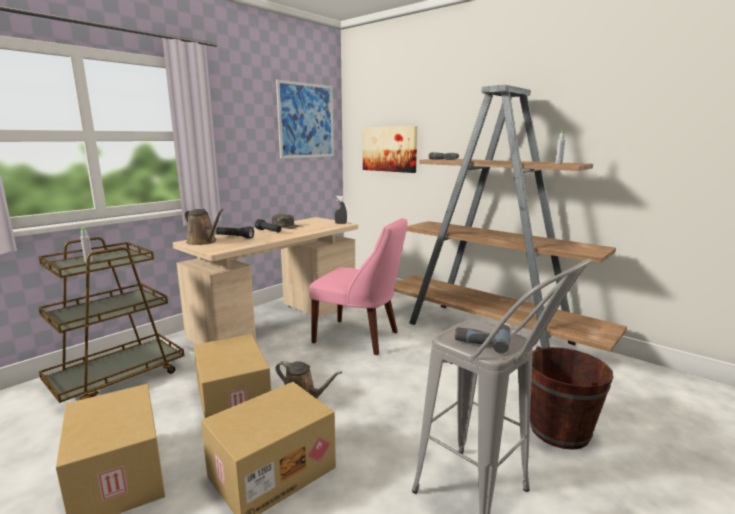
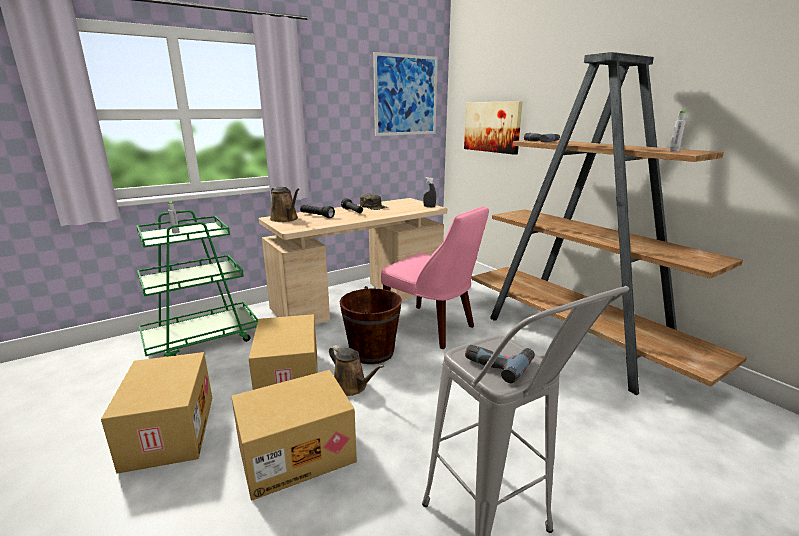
camera: 15 degrees right, 5 degrees up
brown cart [38,237,184,403] -> green cart [136,210,258,357]
brown bucket [530,346,613,450] -> brown bucket moved to [339,286,402,364]

